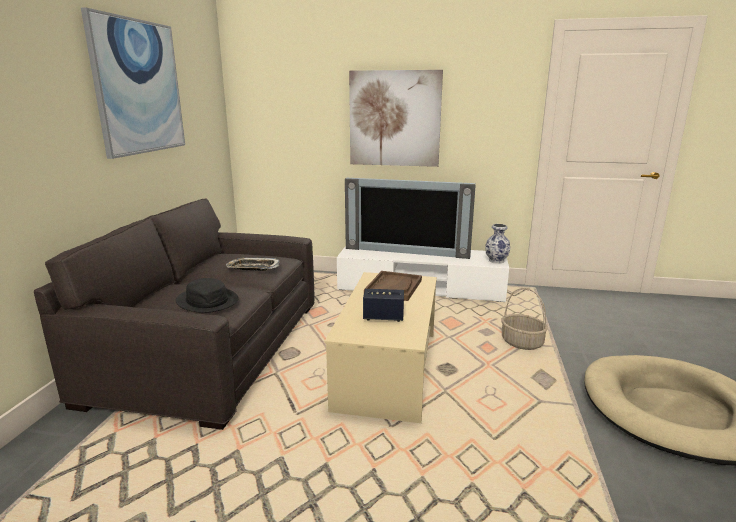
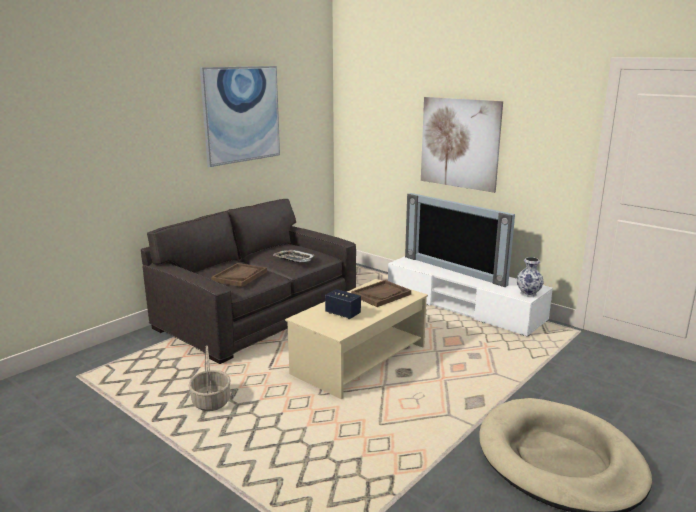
camera: 30 degrees right, 0 degrees up
black hat [176,278,239,313] -> brown tray [211,263,267,287]
basket [501,288,548,350] -> basket moved to [188,346,231,411]

